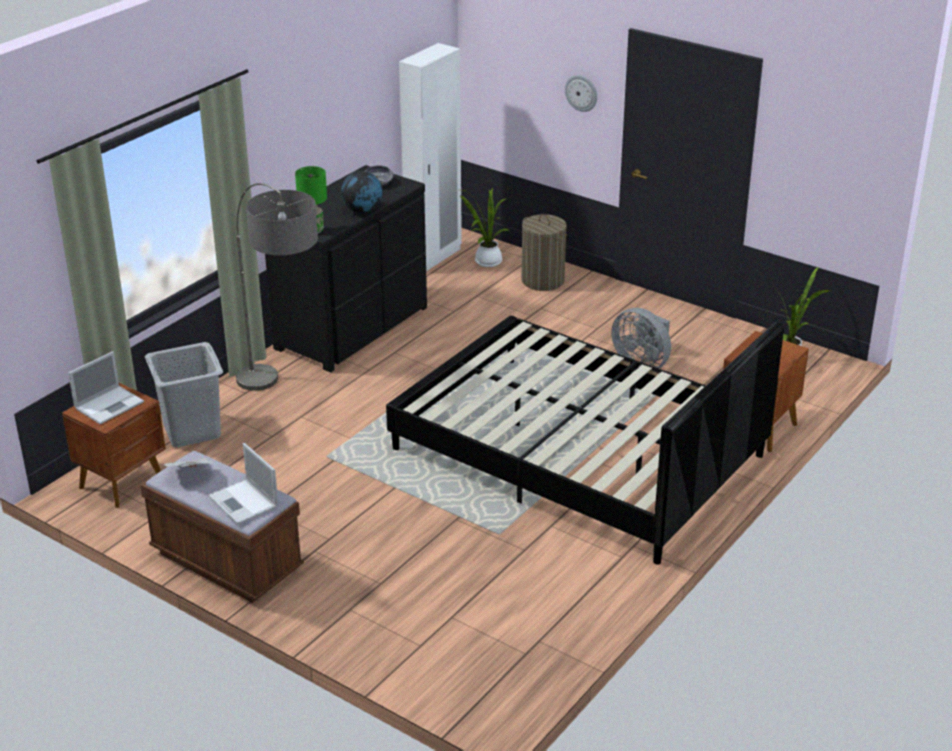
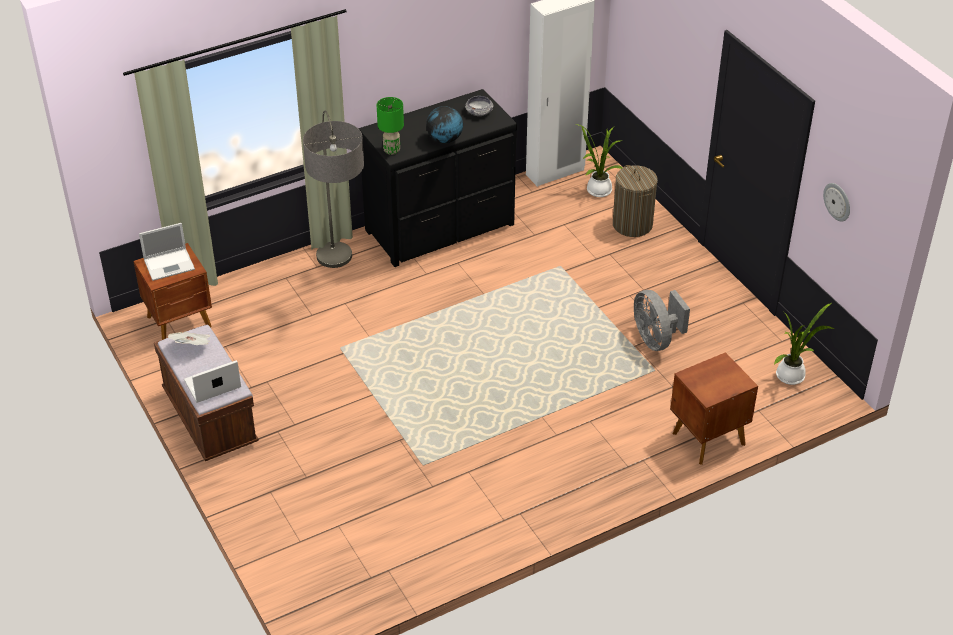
camera: 25 degrees right, 10 degrees up
grey laundry basket [145,342,223,447] -> none
laptop [208,443,278,525] -> laptop turned 75 degrees clockwise [184,360,241,403]
black bed [386,316,784,565] -> none
wall clock [565,75,597,112] -> wall clock moved to [823,183,850,221]

